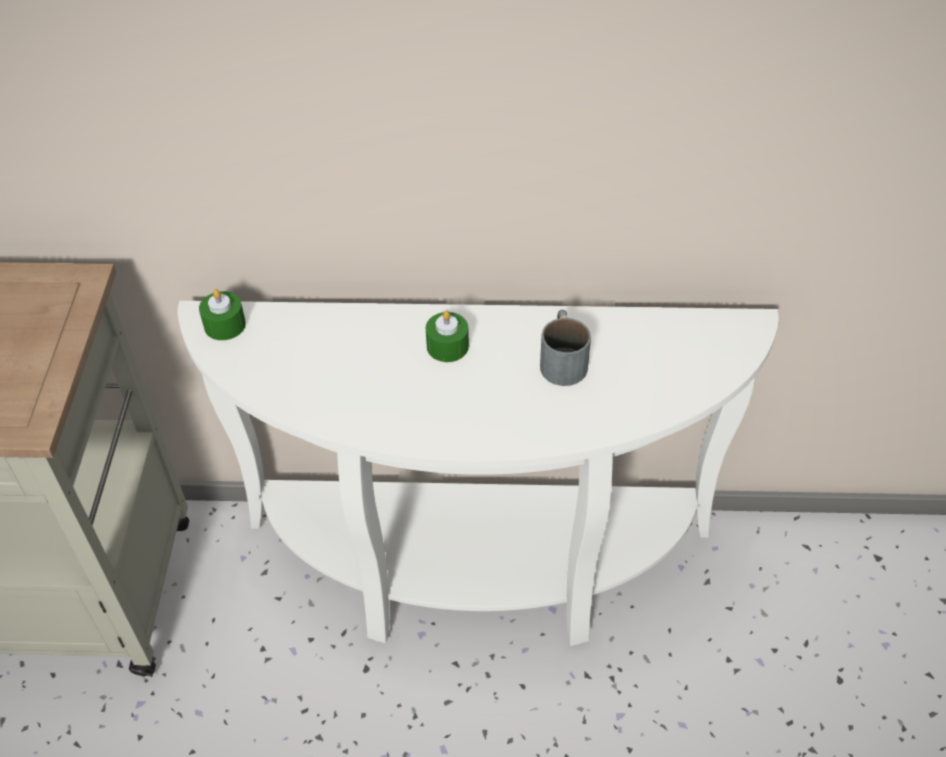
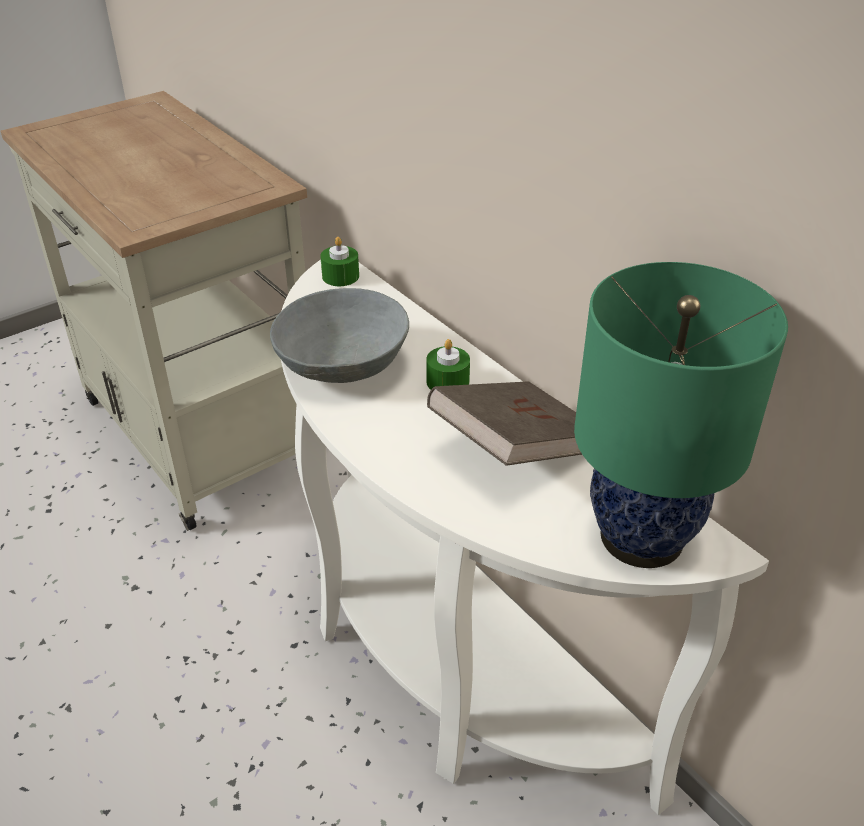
camera: 50 degrees right, 10 degrees down
grey mug [540,310,591,386] -> brown book [427,381,582,466]
none -> grey bowl [270,288,409,383]
none -> green table lamp [574,262,788,568]

